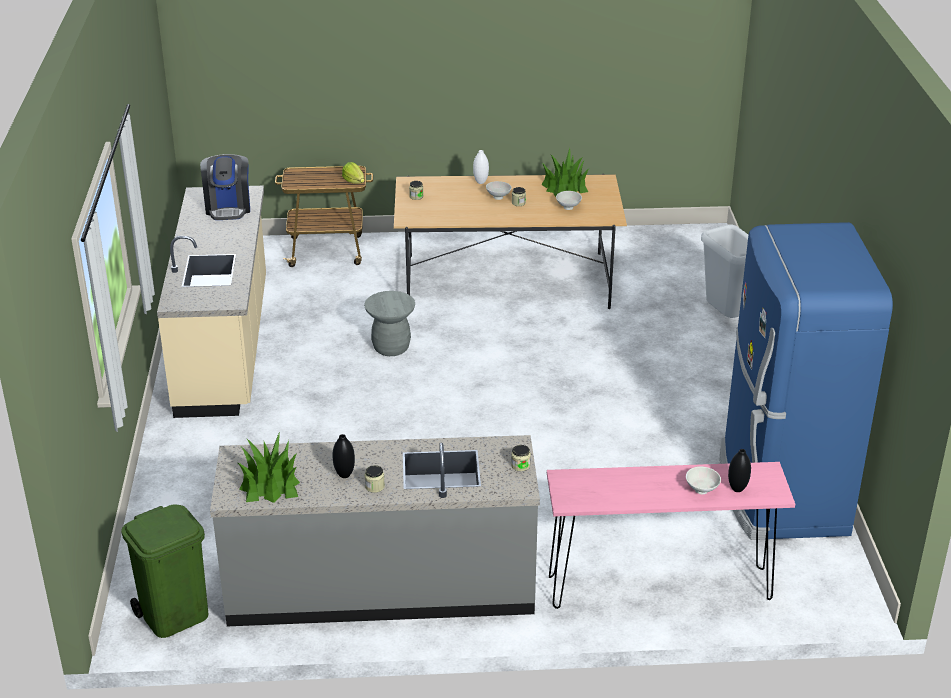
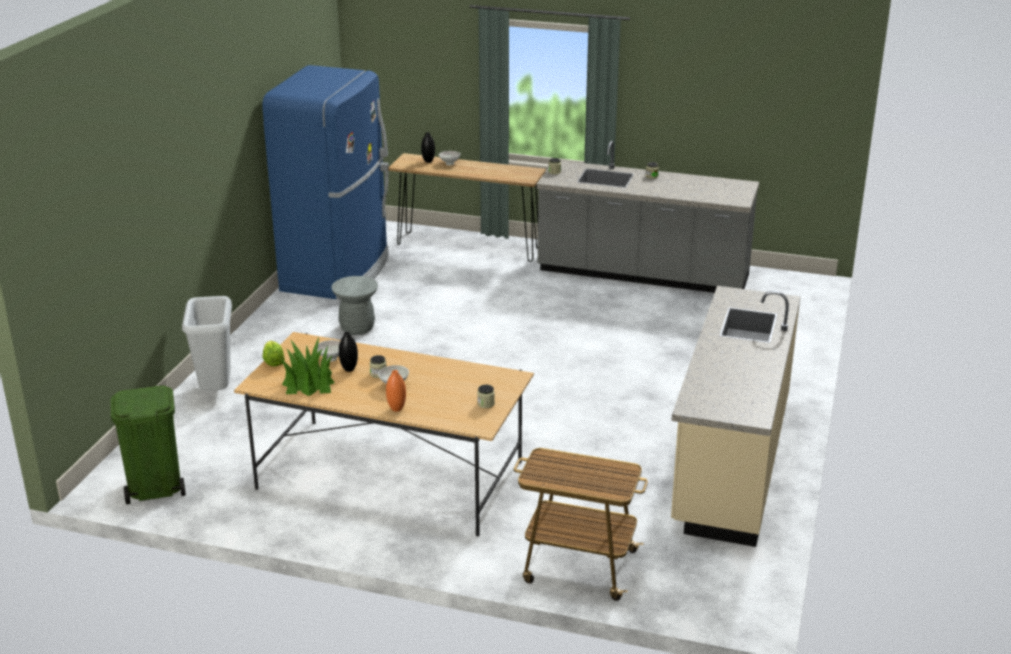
camera: 160 degrees left, 5 degrees down
green trash can [121,504,208,638] -> green trash can moved to [111,385,186,504]
coffee machine [200,154,250,220] -> none
potted plant [238,434,300,503] -> none
black vase [332,434,355,478] -> black vase moved to [339,332,358,372]
lettuce [342,162,365,184] -> lettuce moved to [263,341,285,367]
grey stool [364,291,415,356] -> grey stool moved to [332,276,378,335]
white vase [473,150,489,184] -> orange vase [386,370,406,412]
pink console table [547,462,795,609] -> brown console table [389,153,546,262]

